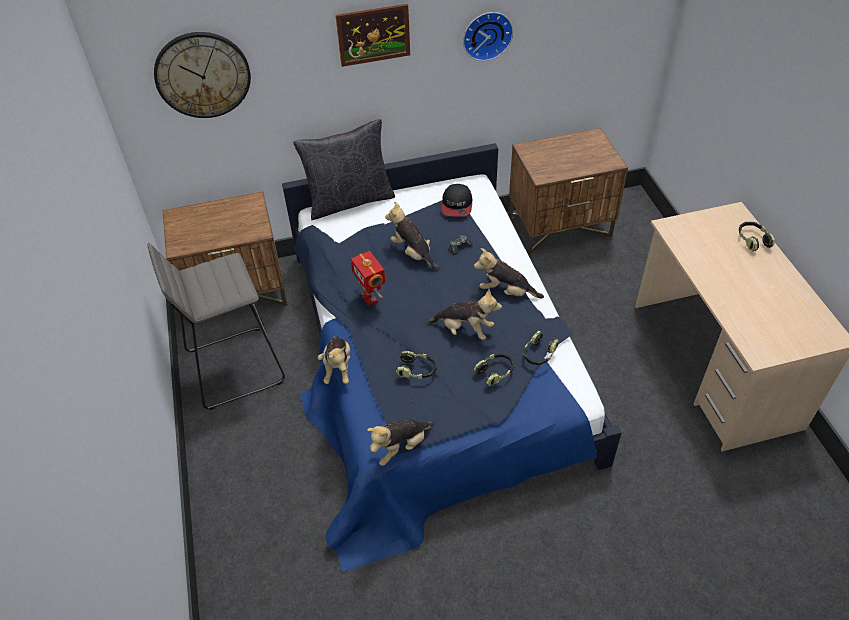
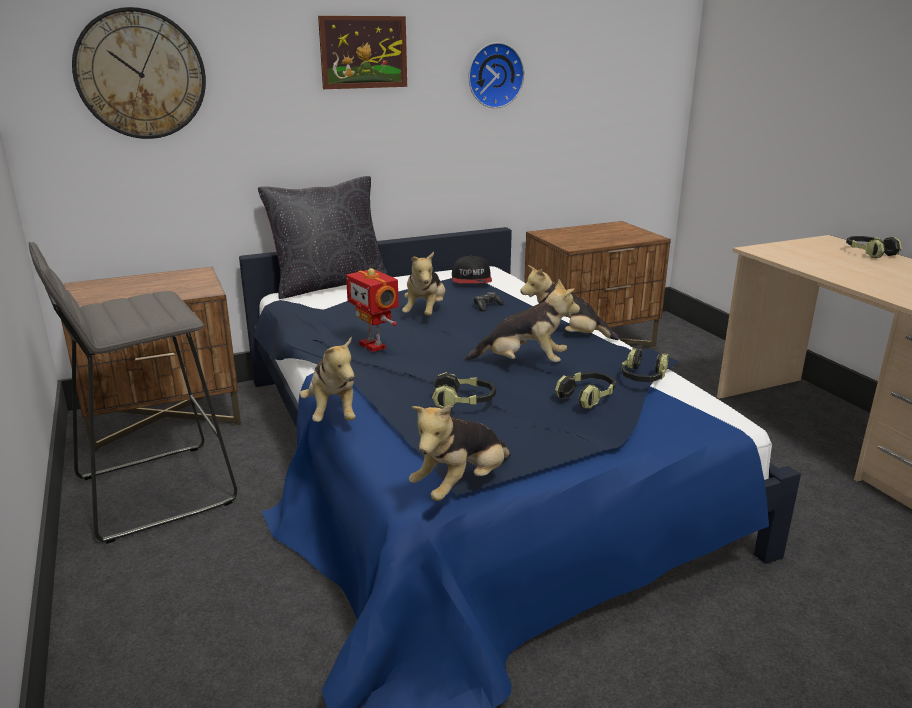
camera: 10 degrees left, 25 degrees down
plush toy [385,202,440,271] -> plush toy turned 120 degrees counterclockwise [402,252,445,316]

